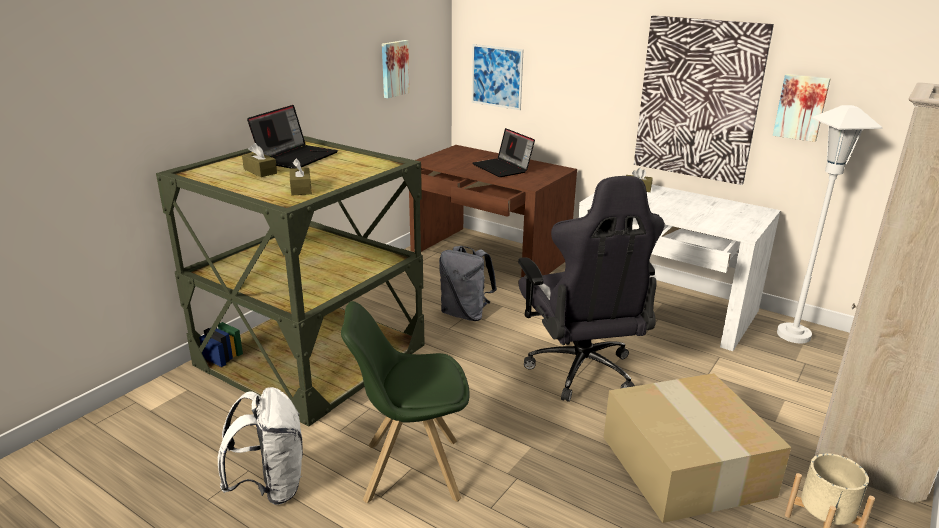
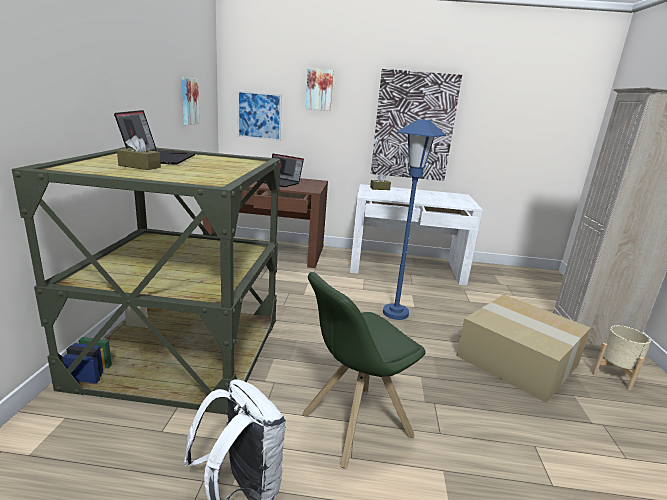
camera: 30 degrees left, 5 degrees down
brown tissue box [289,158,312,196] -> none
grey backpack [439,246,497,321] -> none
black office chair [518,176,665,402] -> blue floor lamp [383,119,446,320]
picture [773,74,830,142] -> picture moved to [306,68,333,111]
white floor lamp [777,105,883,343] -> none

